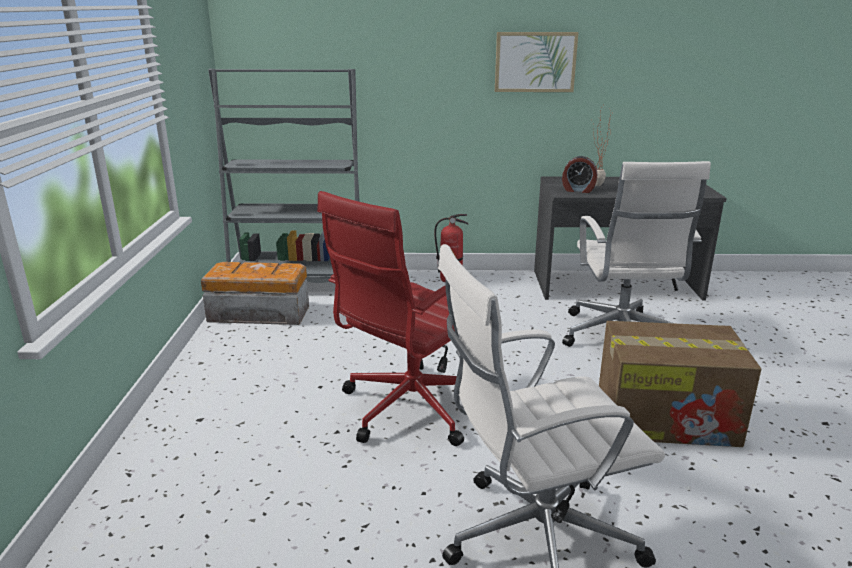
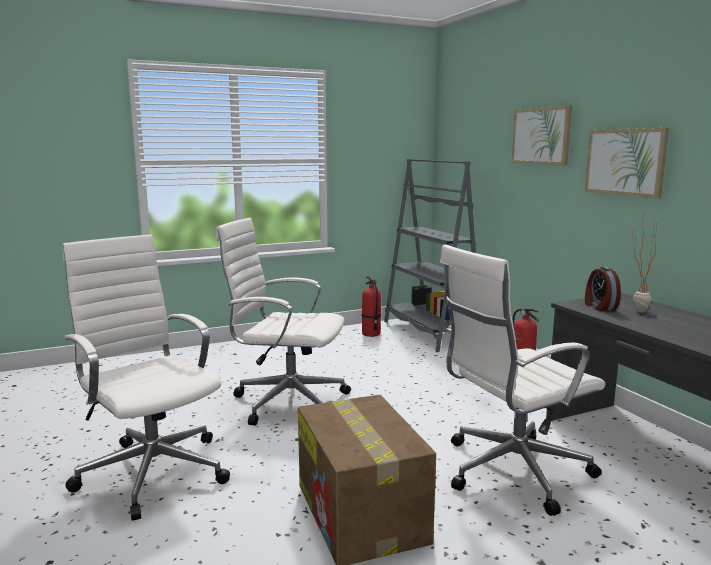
camera: 65 degrees right, 10 degrees down
storage box [201,262,309,325] -> fire extinguisher [362,276,381,337]
red office chair [317,191,464,446] -> white office chair [216,218,351,426]
none -> picture [512,105,572,165]

